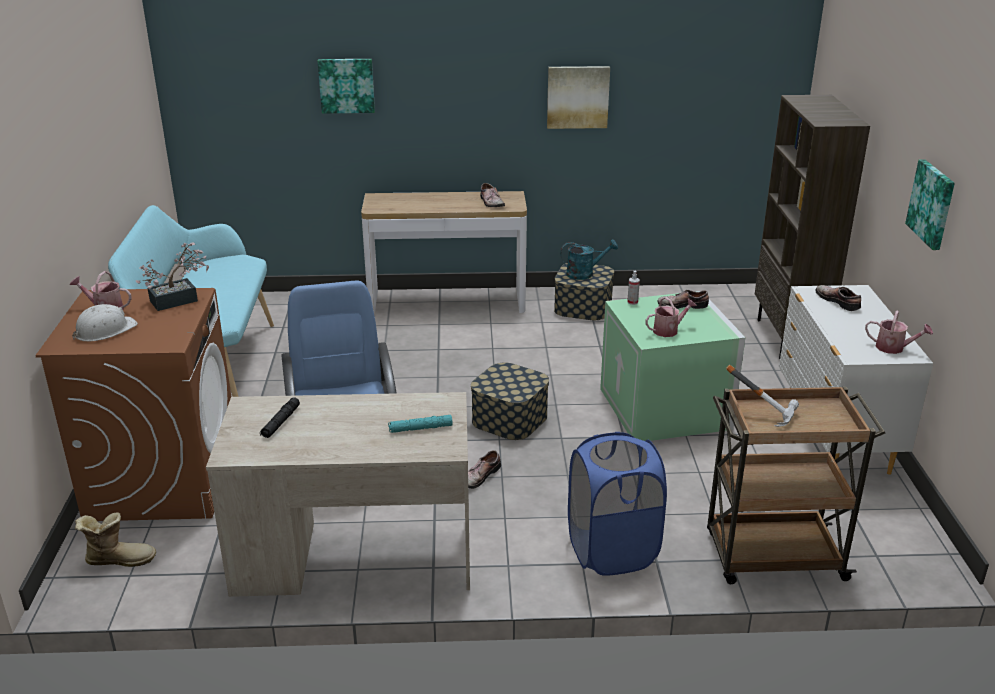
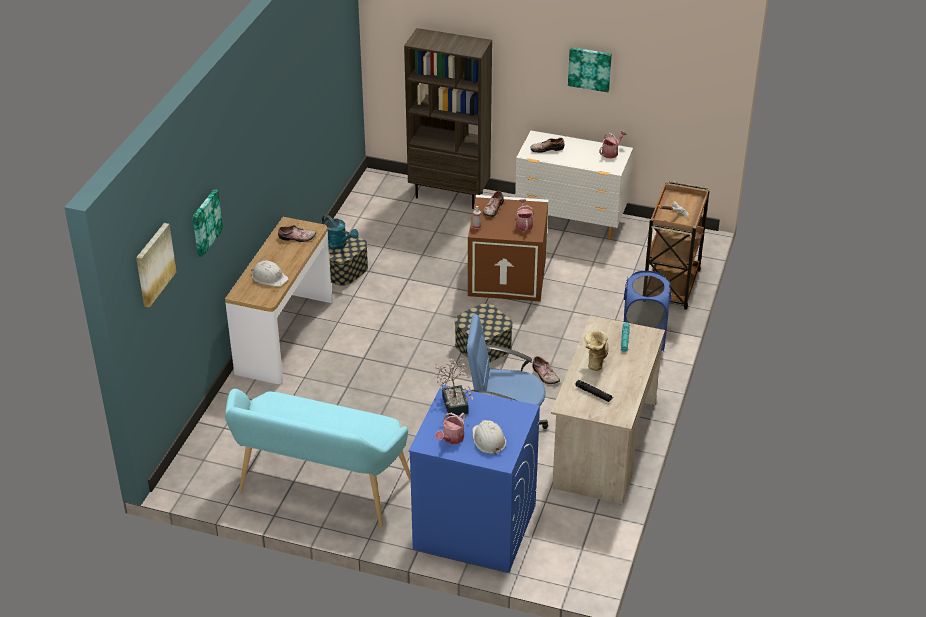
camera: 70 degrees left, 10 degrees up
brown washing machine [35,288,231,521] -> blue washing machine [409,385,540,573]
boot [75,512,156,567] -> boot moved to [584,330,609,371]
picture [547,66,610,129] -> picture moved to [136,223,176,308]
turquoise watering can [560,240,618,280] -> turquoise watering can turned 120 degrees clockwise [322,214,359,249]
green storage box [600,291,746,441] -> brown storage box [468,195,548,301]
none -> white hard hat [251,260,289,287]

